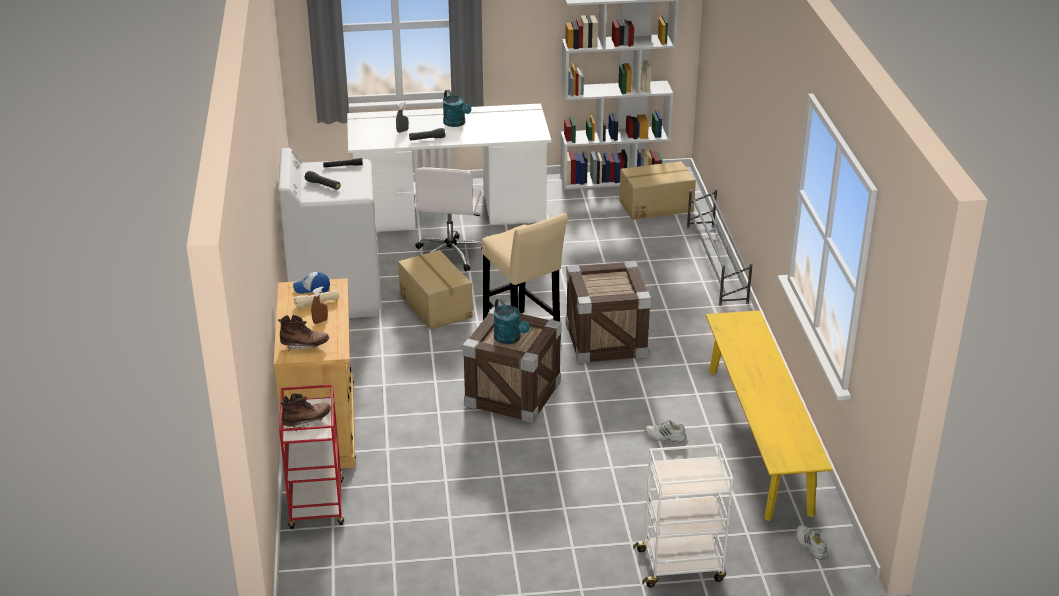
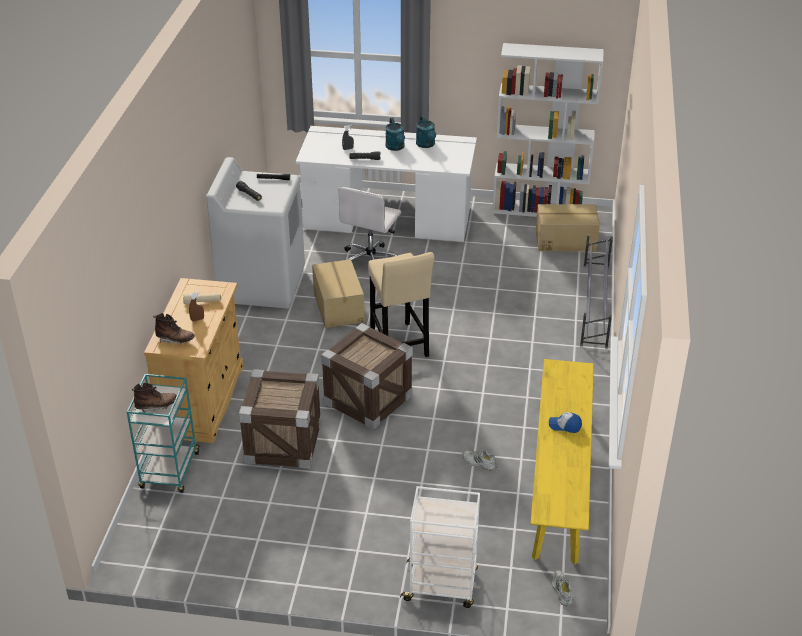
camera: 15 degrees right, 5 degrees up
red cart [279,384,344,529] -> turquoise cart [127,374,200,493]
cap [293,272,330,294] -> cap moved to [549,412,582,433]
turquoise watering can [494,298,530,344] -> turquoise watering can moved to [416,115,436,148]
crate [566,261,651,364] -> crate moved to [239,369,322,469]

